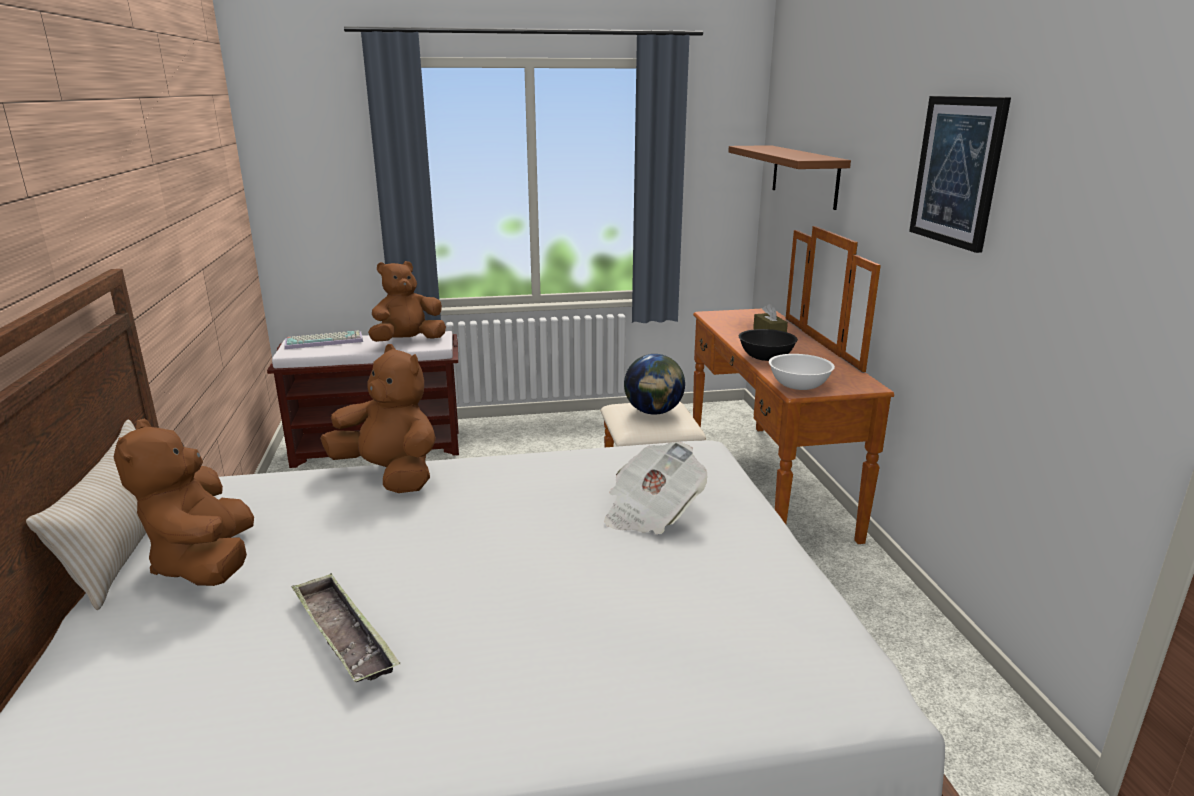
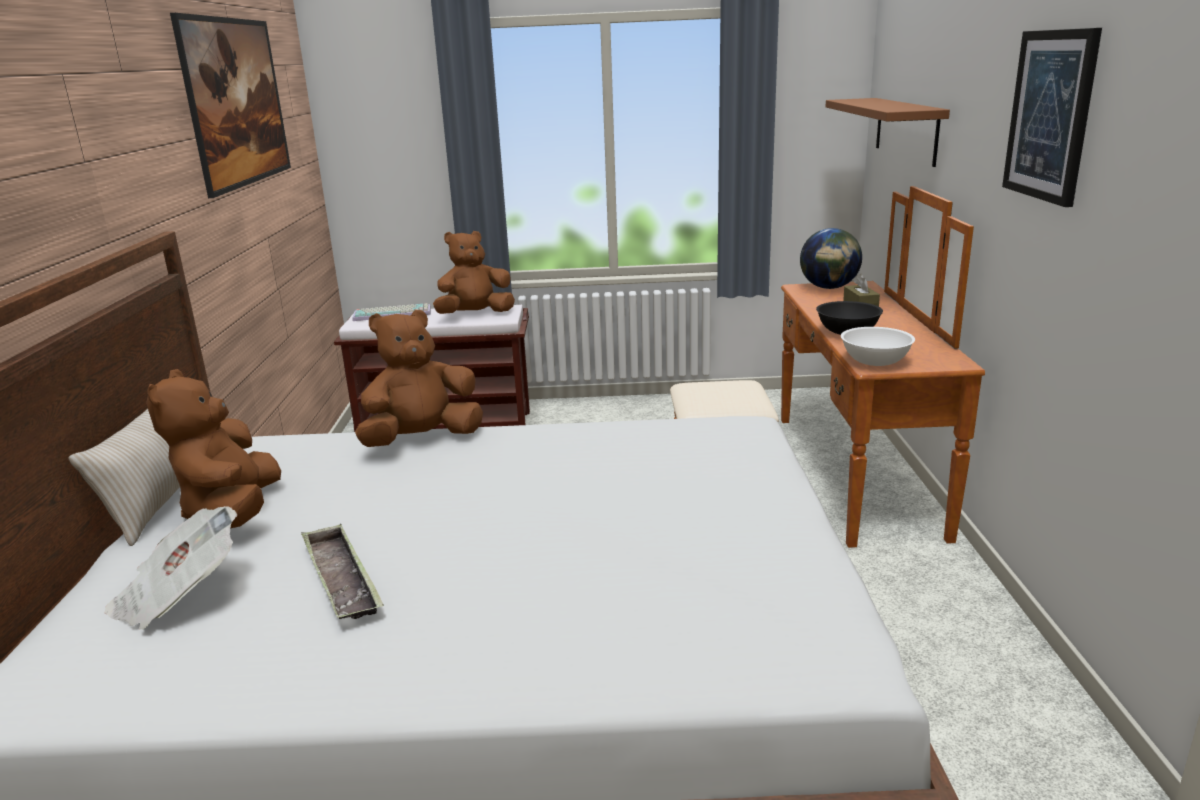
camera: 10 degrees right, 0 degrees up
brown plush toy [320,344,436,493] -> brown plush toy turned 75 degrees counterclockwise [355,310,483,447]
newspaper [604,442,707,534] -> newspaper moved to [105,506,237,630]
globe [624,354,685,415] -> globe moved to [800,228,862,289]
none -> picture [170,13,291,198]

